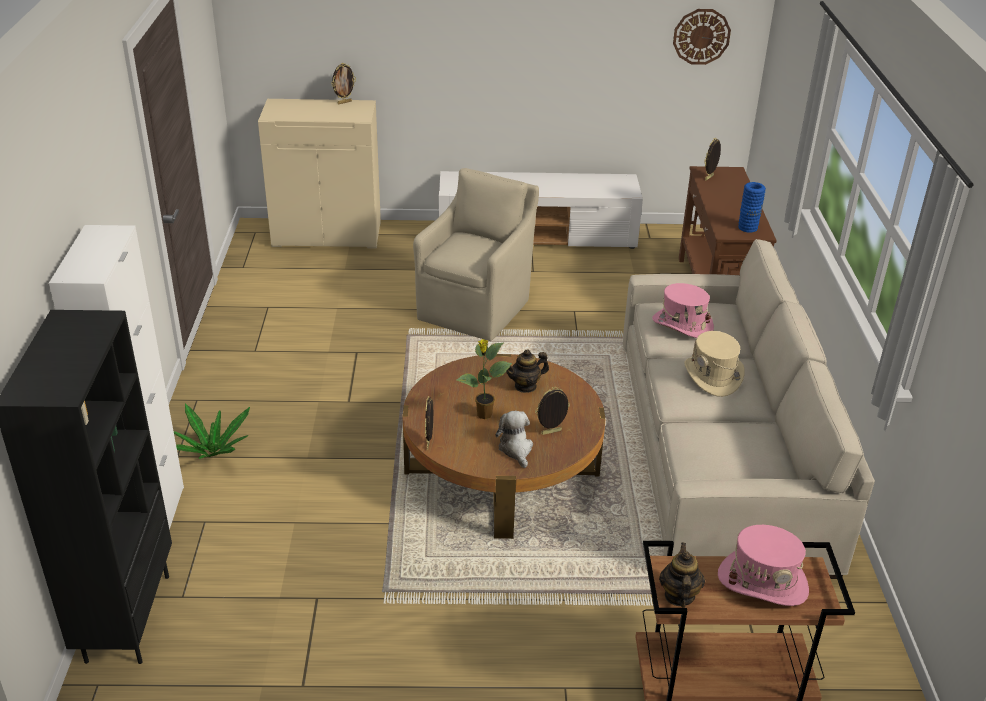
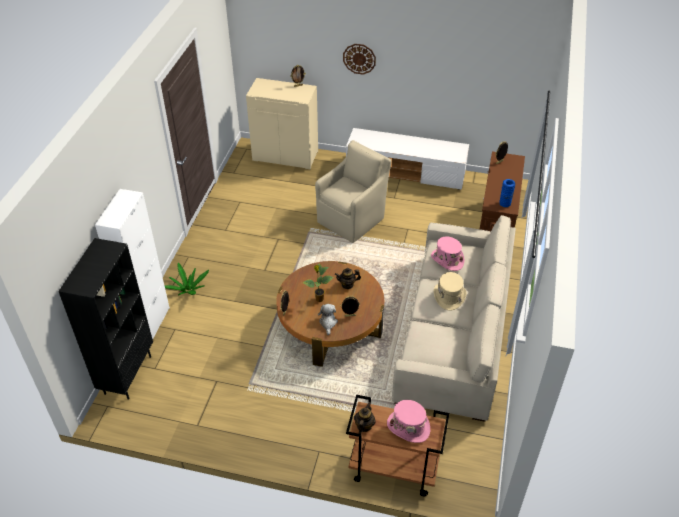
camera: 15 degrees right, 10 degrees up
wall clock [673,9,731,65] -> wall clock moved to [343,44,376,75]

